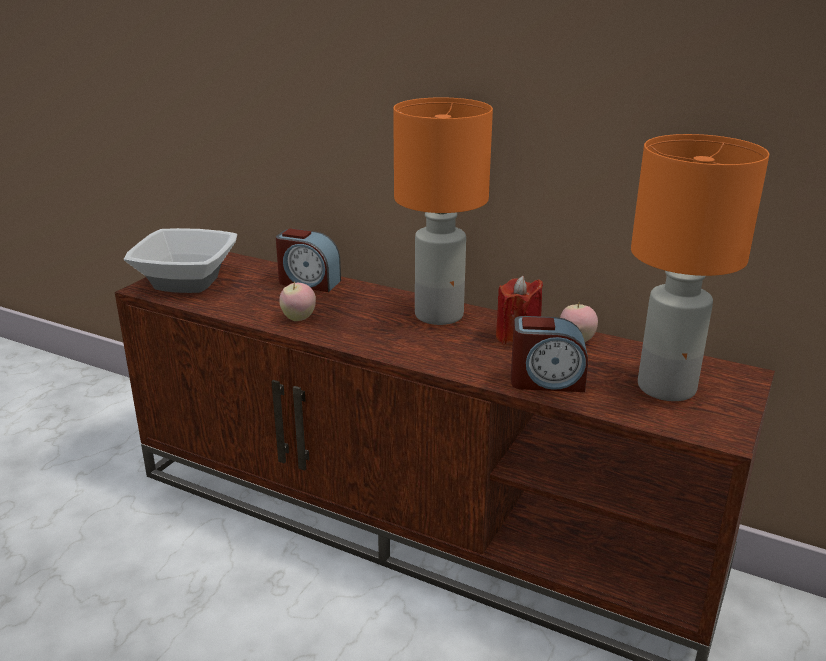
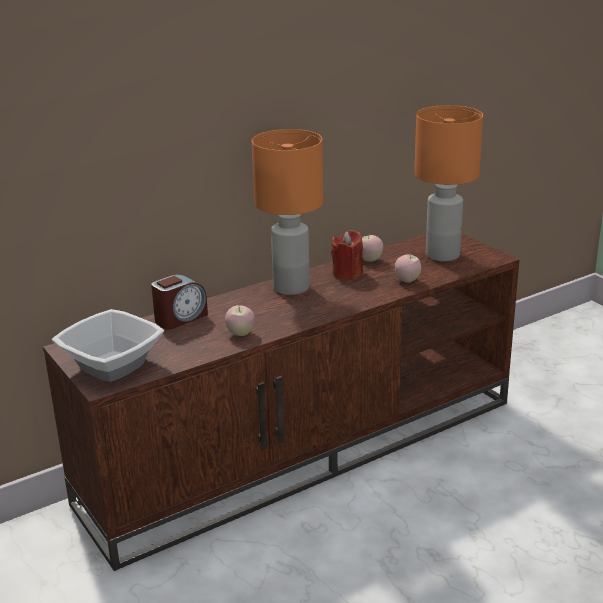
camera: 60 degrees left, 0 degrees up
alarm clock [511,316,588,392] -> apple [395,254,421,283]

